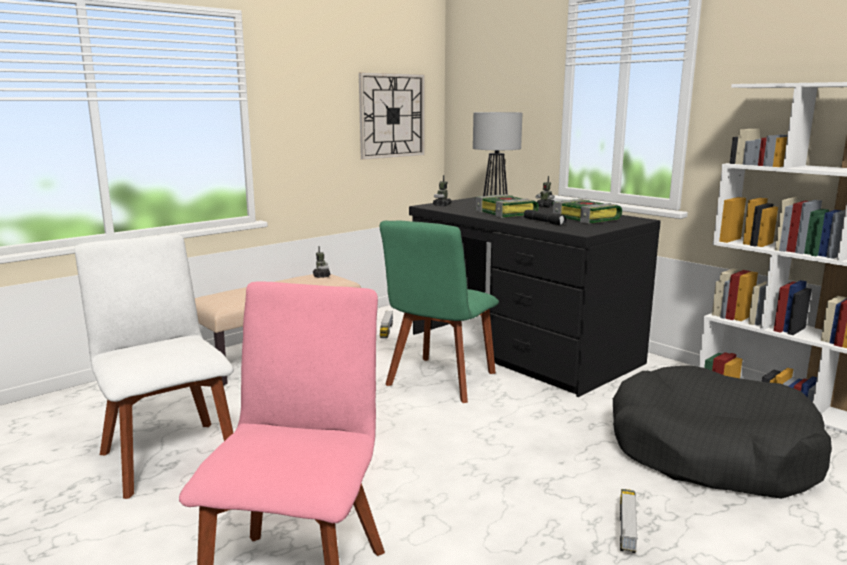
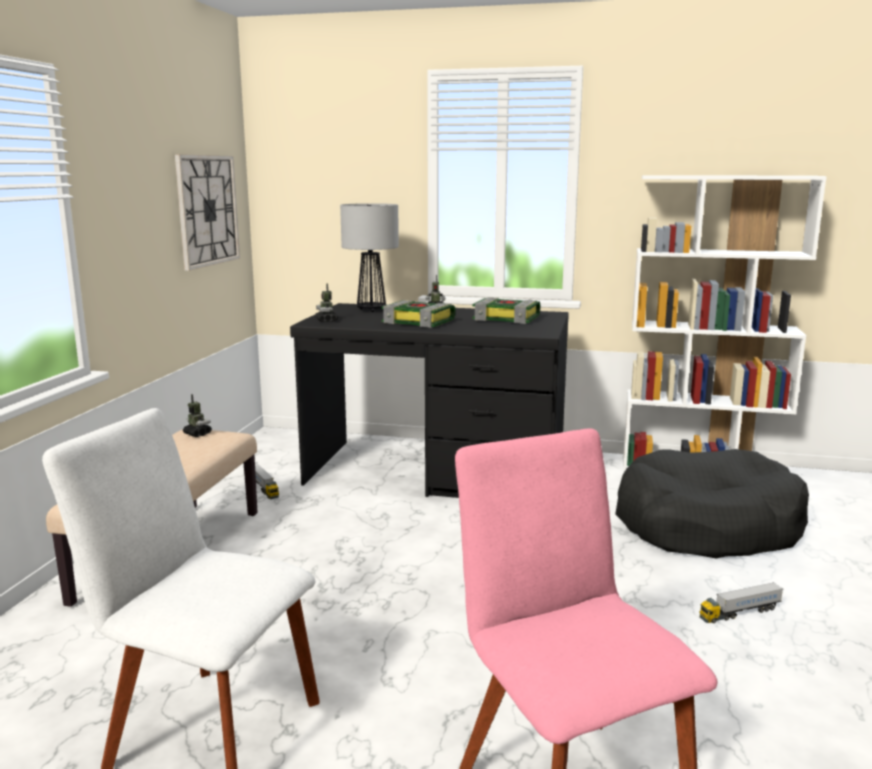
camera: 35 degrees left, 0 degrees up
green chair [380,221,499,403] -> none
black flashlight [524,210,567,225] -> none
toy truck [620,489,638,553] -> toy truck turned 90 degrees counterclockwise [699,582,783,623]

